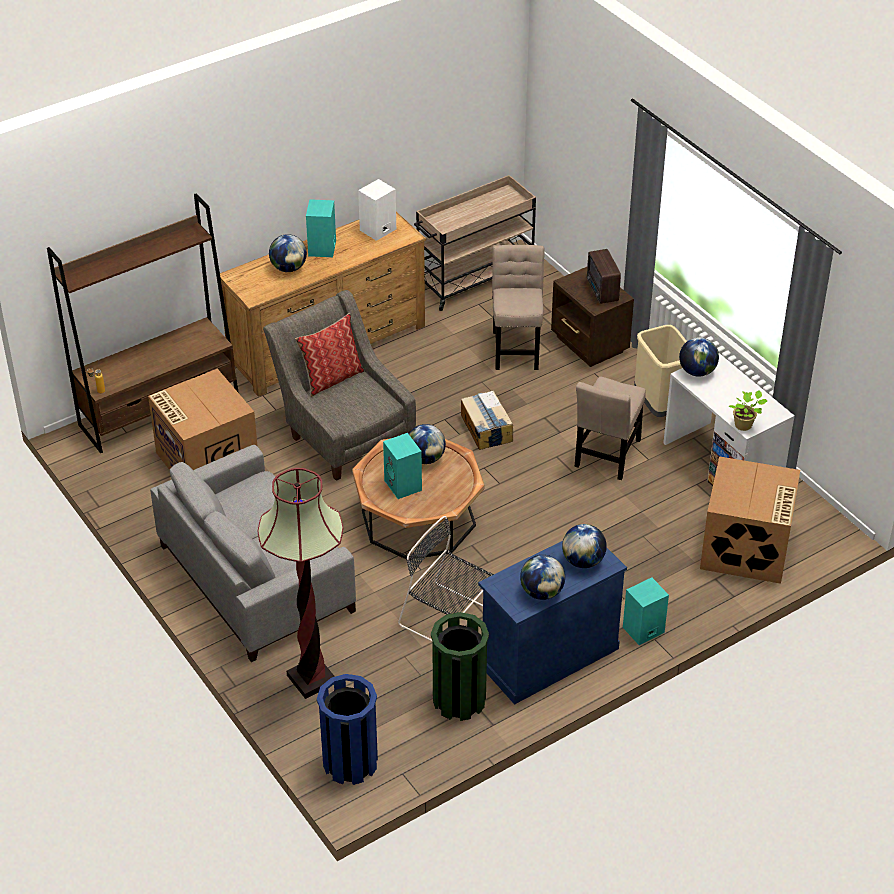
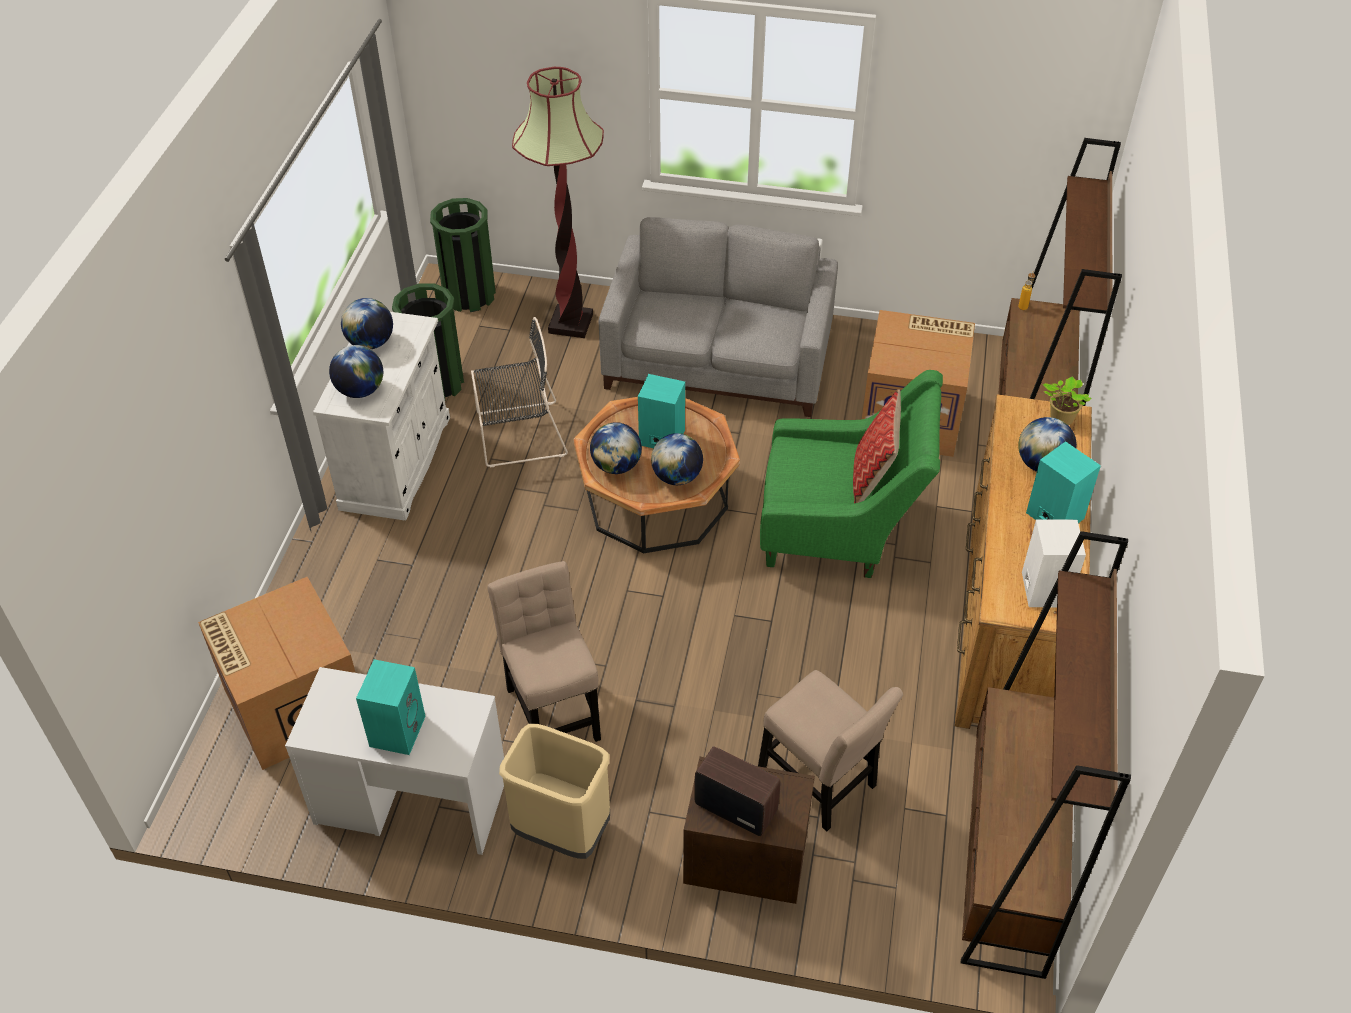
camera: 135 degrees right, 5 degrees up
grey armchair [263,290,416,481] -> green armchair [760,370,943,578]
blue trash can [317,674,378,785] -> green trash can [430,198,496,312]
beige cart [414,175,536,311] -> brown bookcase [961,531,1131,979]
cardboard box [461,391,513,450] -> none
blue cabinet [478,541,627,705] -> white cabinet [313,312,450,520]
turquoise speaker [623,577,669,645] -> turquoise speaker moved to [356,659,426,755]
globe [679,337,719,377] -> globe moved to [590,422,642,474]
potted plant [729,390,767,431] -> potted plant moved to [1042,377,1091,425]

